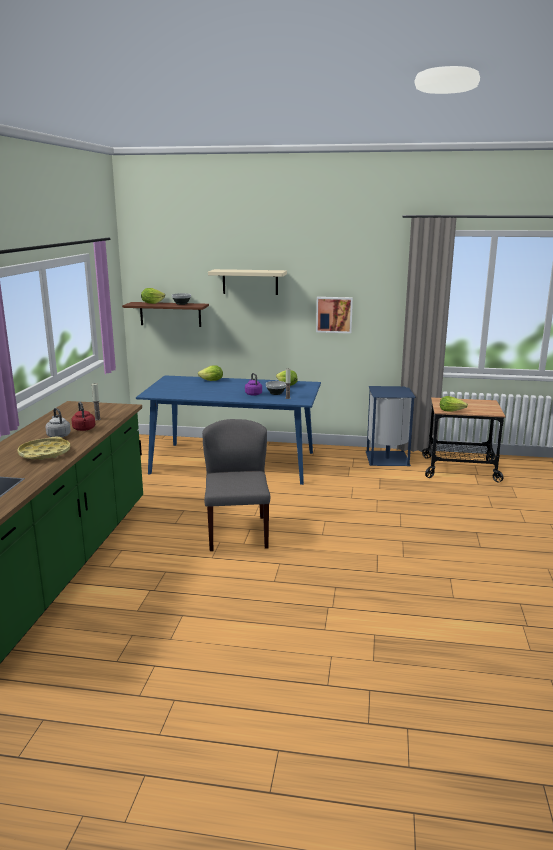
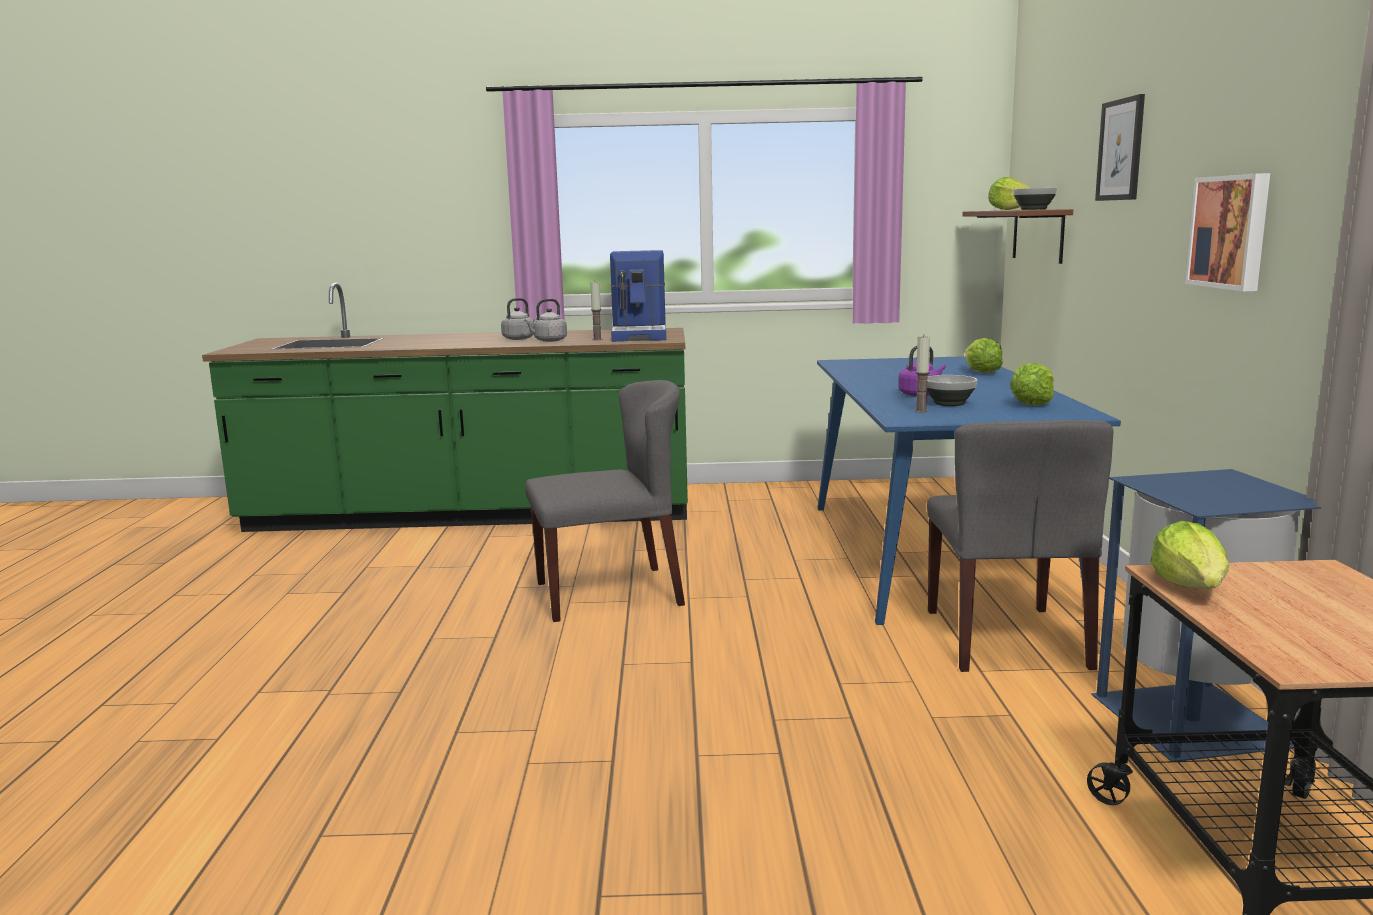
camera: 80 degrees right, 5 degrees down
yellow tray [17,437,70,460] -> none
red kettle [71,402,95,431] -> grey kettle [524,299,567,342]
beige shelf [208,269,287,295] -> picture [1095,94,1145,201]
none -> coffee machine [610,250,666,342]
none -> grey chair [927,420,1113,672]

